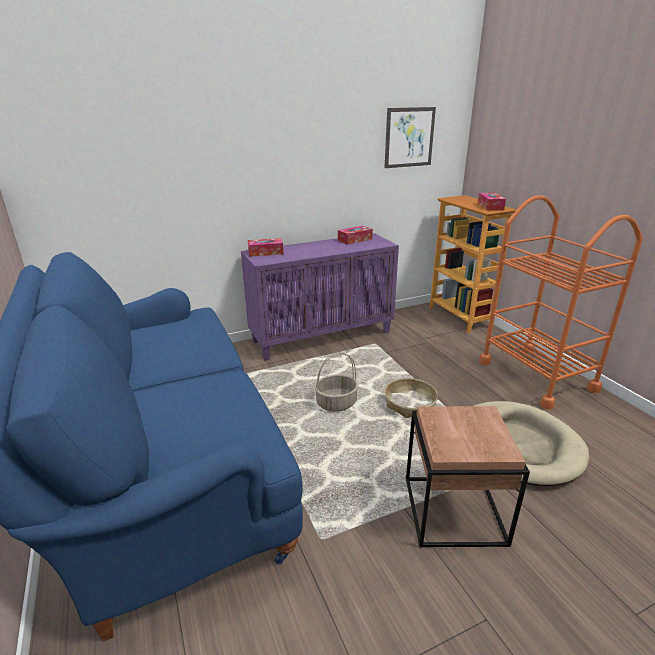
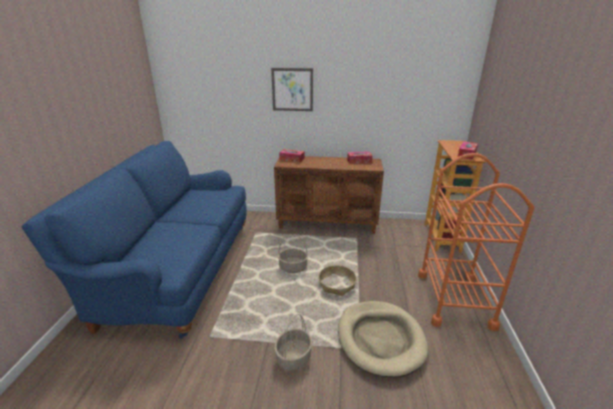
camera: 30 degrees right, 0 degrees up
purple cabinet [241,233,399,360] -> brown cabinet [274,156,384,234]
picture [384,107,436,168] -> picture moved to [271,68,313,111]
brown side table [406,406,530,548] -> basket [274,314,313,371]

